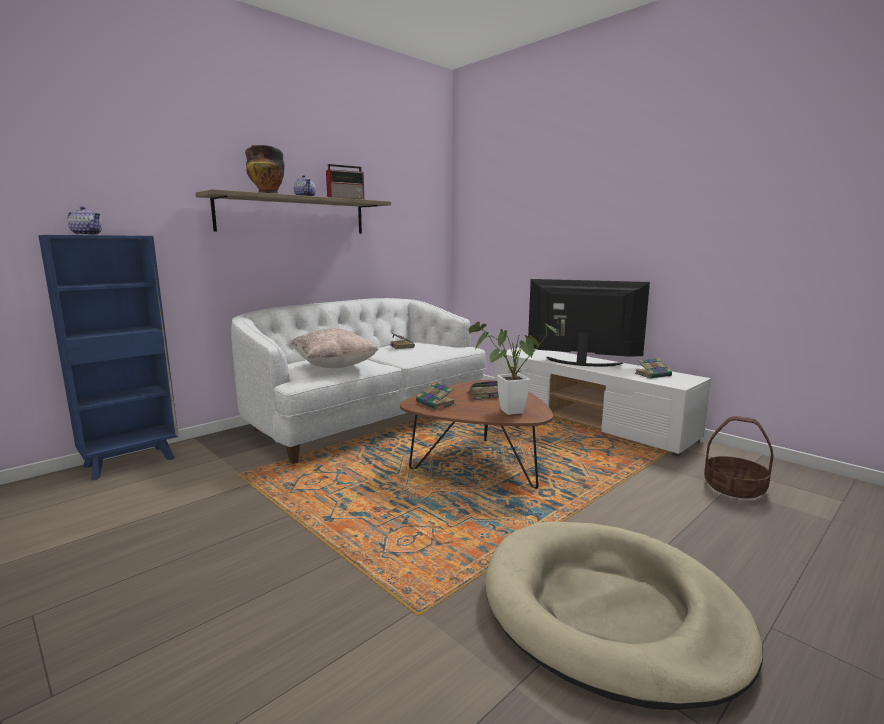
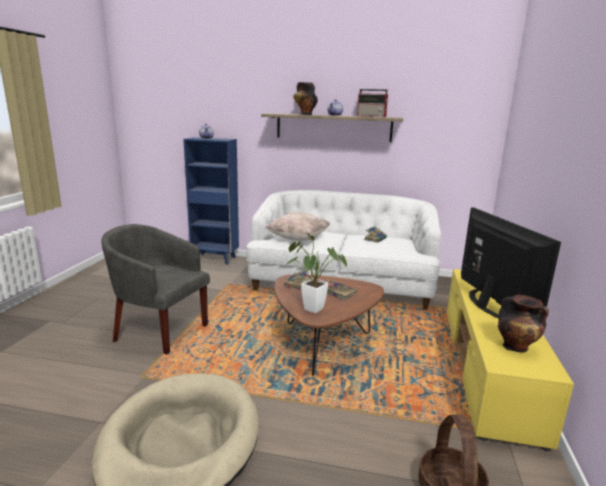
camera: 55 degrees right, 5 degrees up
white tv stand [494,347,711,456] -> yellow tv stand [447,269,574,451]
book [635,358,673,379] -> vase [498,295,549,353]
none -> grey armchair [101,224,210,354]

